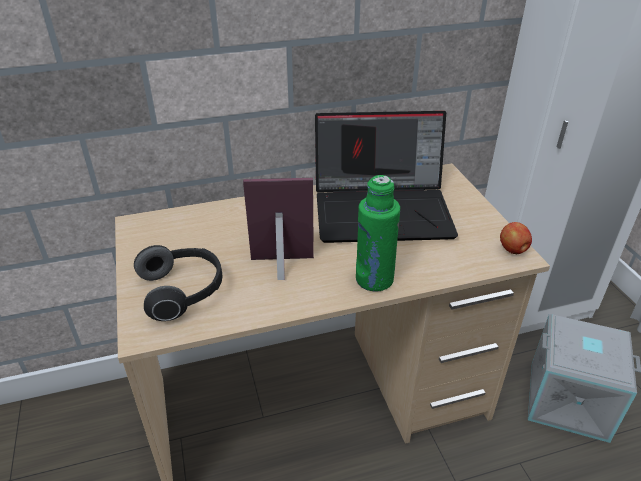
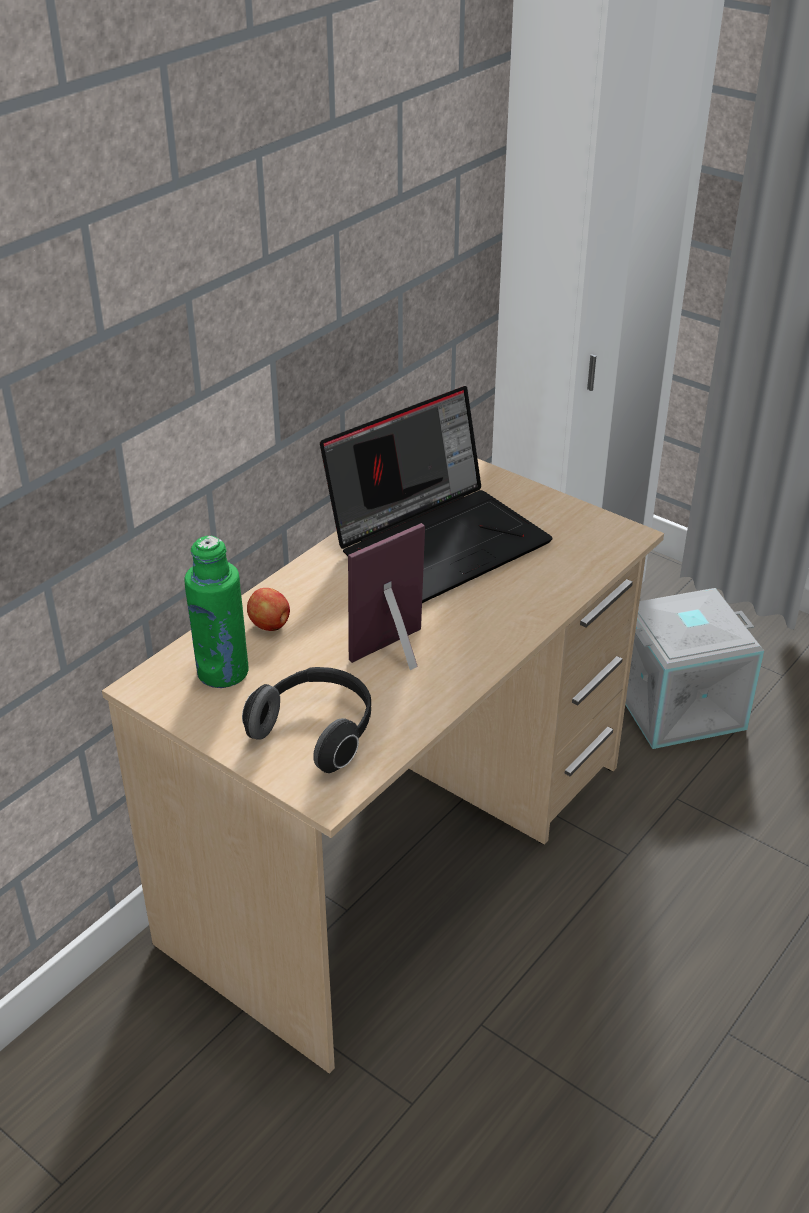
camera: 35 degrees left, 0 degrees up
green bottle [356,175,400,292] -> green bottle moved to [185,536,248,688]
apple [500,222,532,254] -> apple moved to [247,588,290,631]

